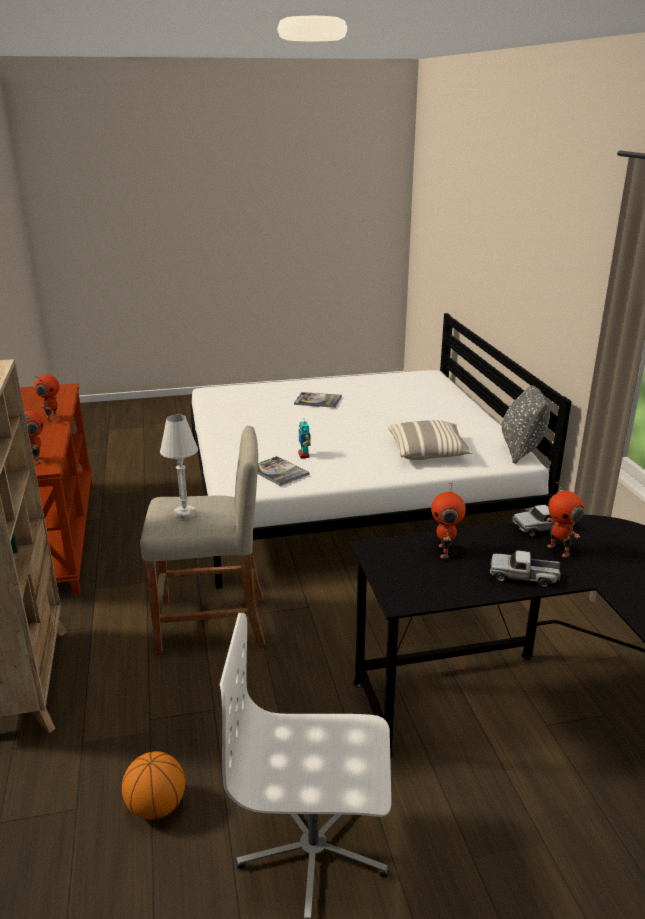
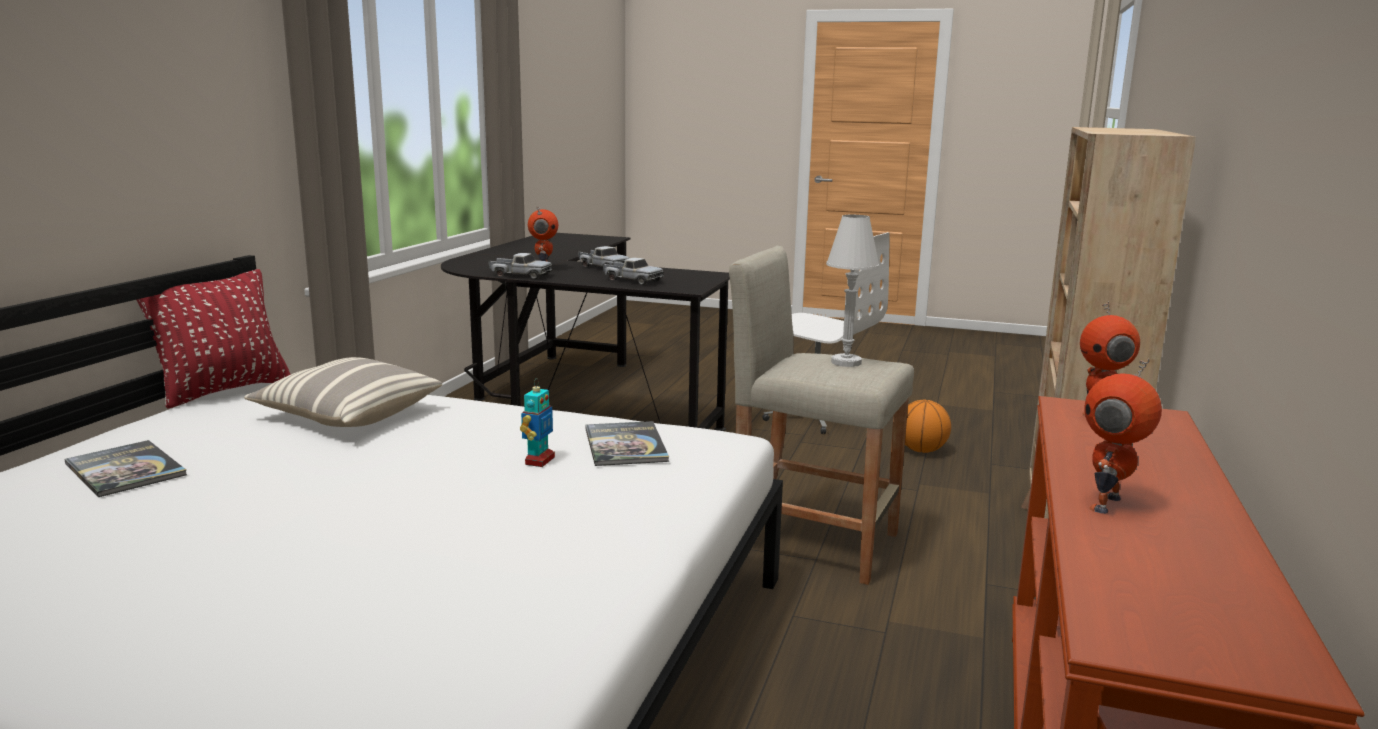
camera: 150 degrees left, 10 degrees down
book [294,392,342,408] -> book moved to [65,440,187,497]
toy robot [431,481,466,559] -> toy truck [603,258,664,285]
grey pillow [502,378,550,464] -> red pillow [137,269,291,409]

